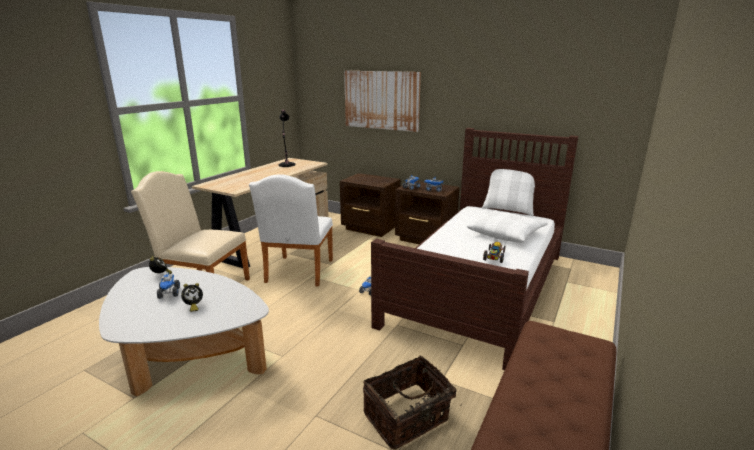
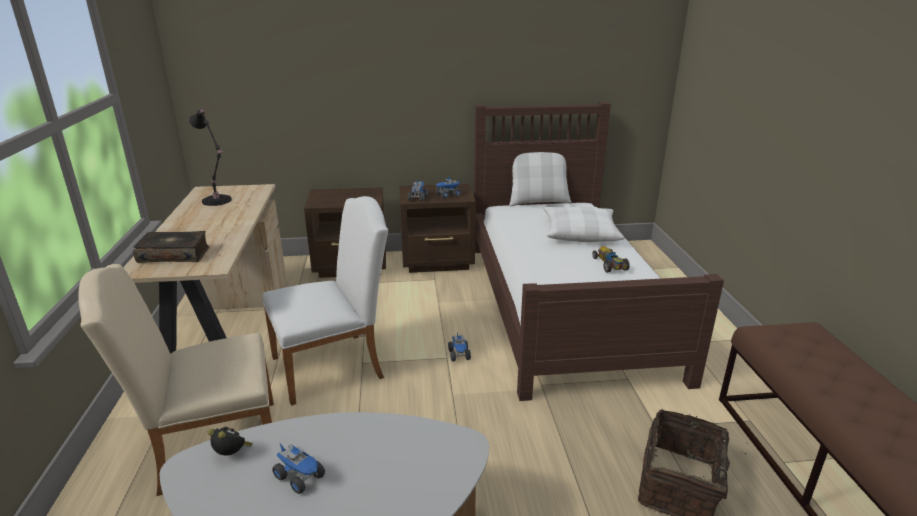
camera: 35 degrees left, 5 degrees up
alarm clock [181,283,203,312] -> none
white chair [249,174,333,287] -> white chair turned 90 degrees counterclockwise [262,196,388,406]
picture [344,71,421,132] -> none
none -> book [133,231,209,263]

